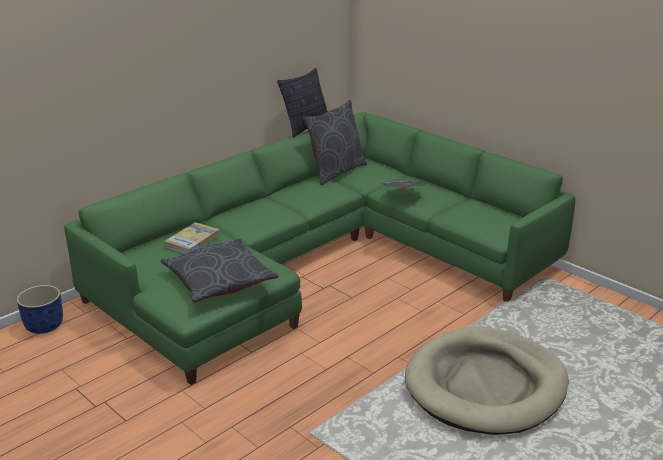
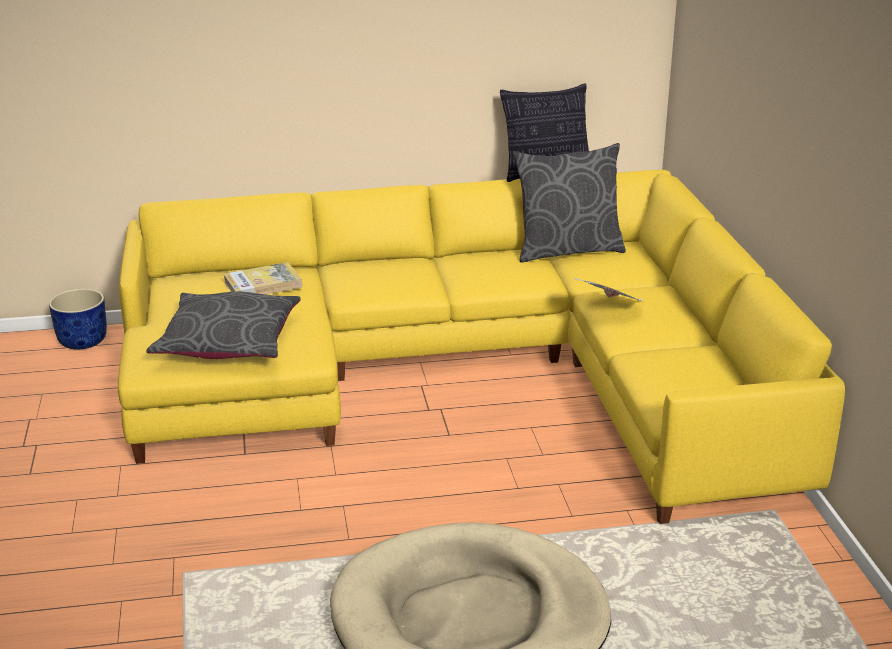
camera: 35 degrees right, 0 degrees up
green sofa [64,112,575,385] -> yellow sofa [118,170,845,524]

